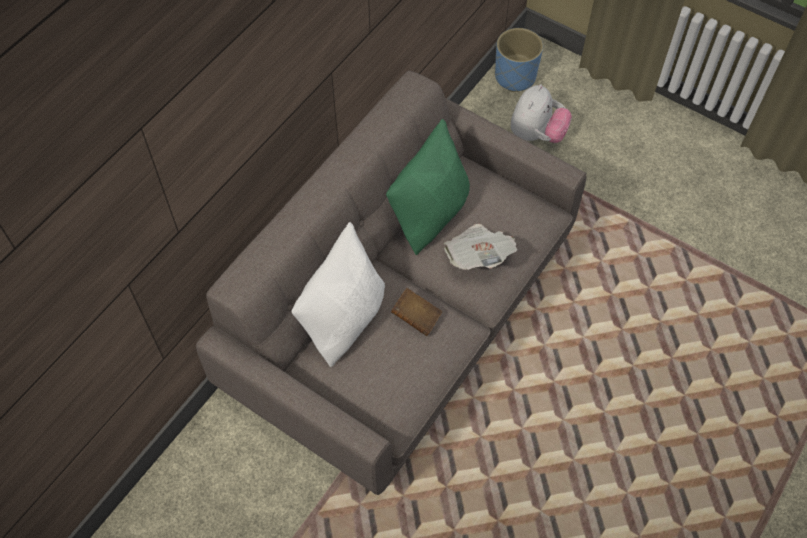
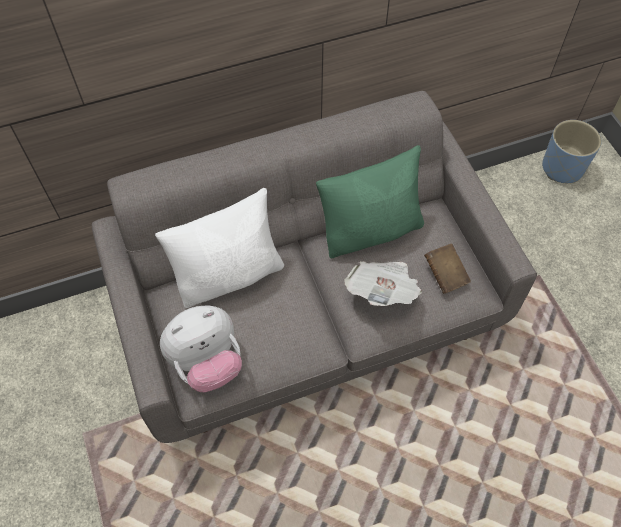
camera: 35 degrees right, 0 degrees up
brown book [391,288,442,336] -> brown book moved to [424,243,471,294]
plush toy [511,84,572,143] -> plush toy moved to [160,306,242,392]

